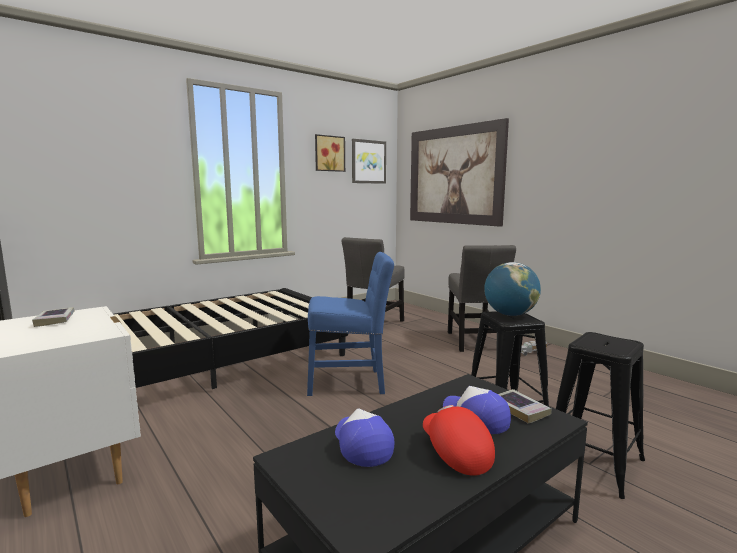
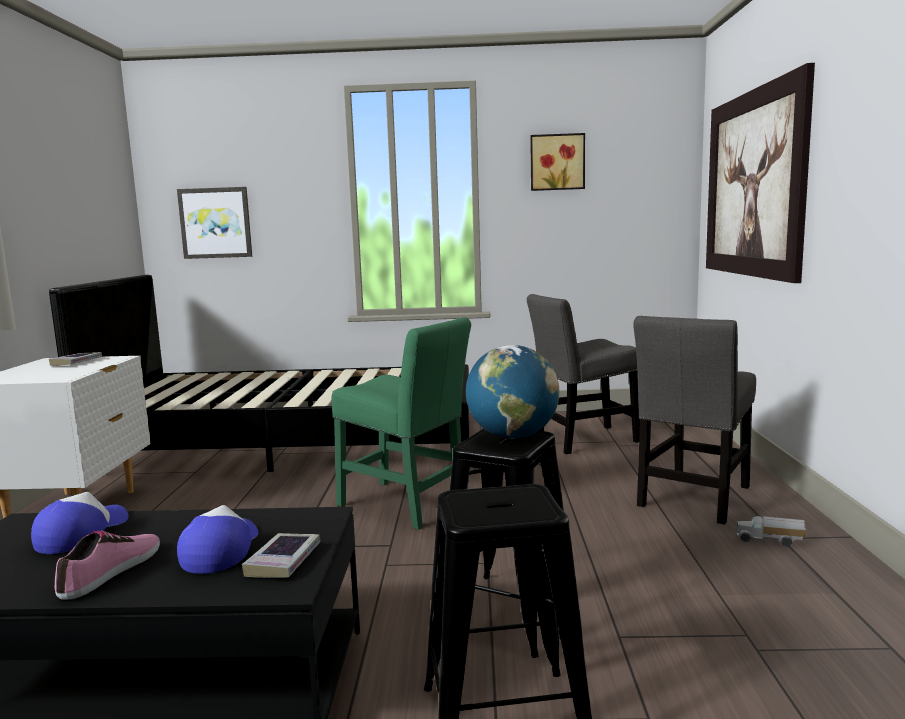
camera: 40 degrees right, 0 degrees up
blue chair [307,252,394,396] -> green chair [331,317,471,530]
picture [352,139,386,184] -> picture moved to [177,187,252,259]
red cap [423,405,495,476] -> shoe [55,531,160,600]

